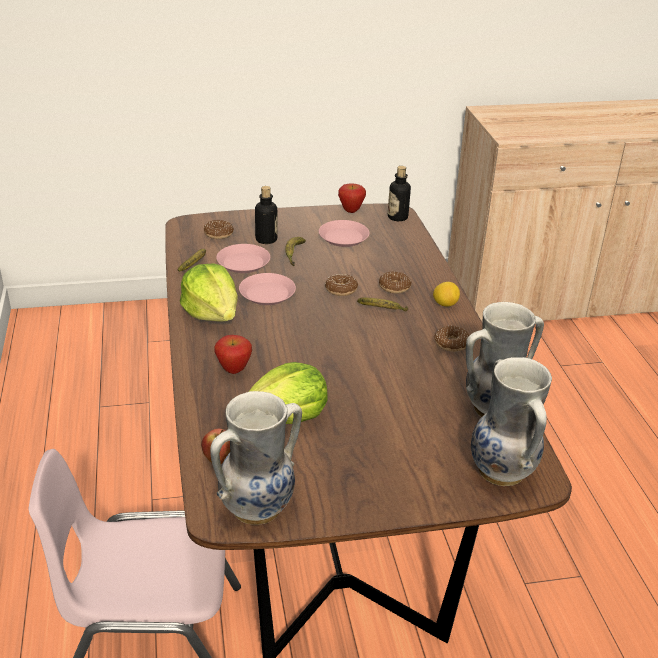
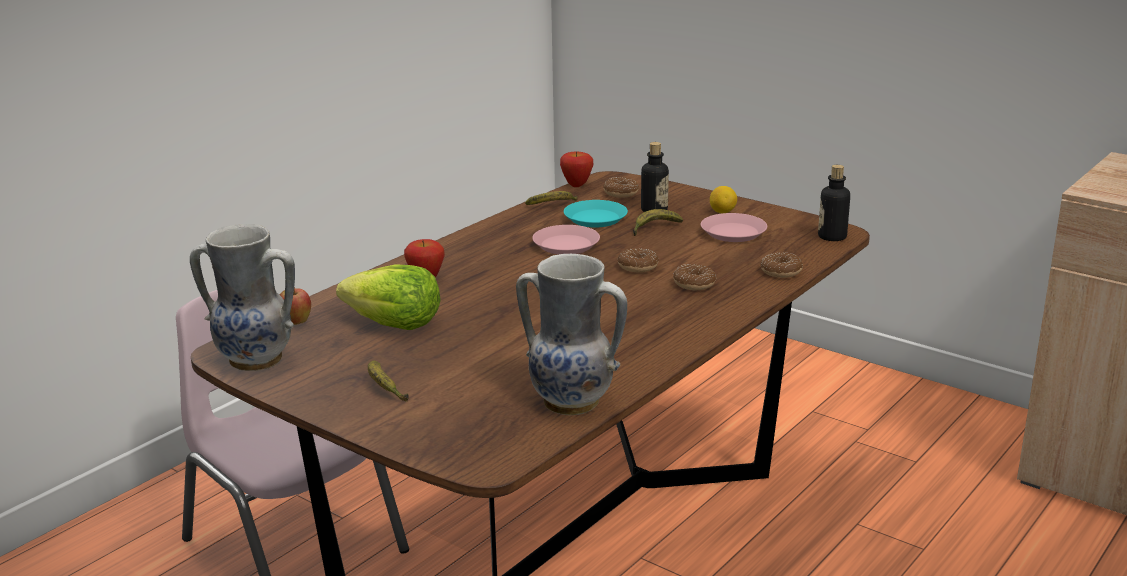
camera: 50 degrees right, 10 degrees down
lettuce [180,263,238,321] -> none
pink plate [216,244,270,273] -> turquoise plate [564,200,628,227]
apple [338,184,366,213] -> apple moved to [560,151,593,187]
banana [357,297,408,311] -> banana moved to [368,360,409,402]
lemon [433,282,460,307] -> lemon moved to [710,186,737,213]
donut [434,325,469,352] -> donut moved to [760,252,803,278]
vase [471,357,552,486] -> none

